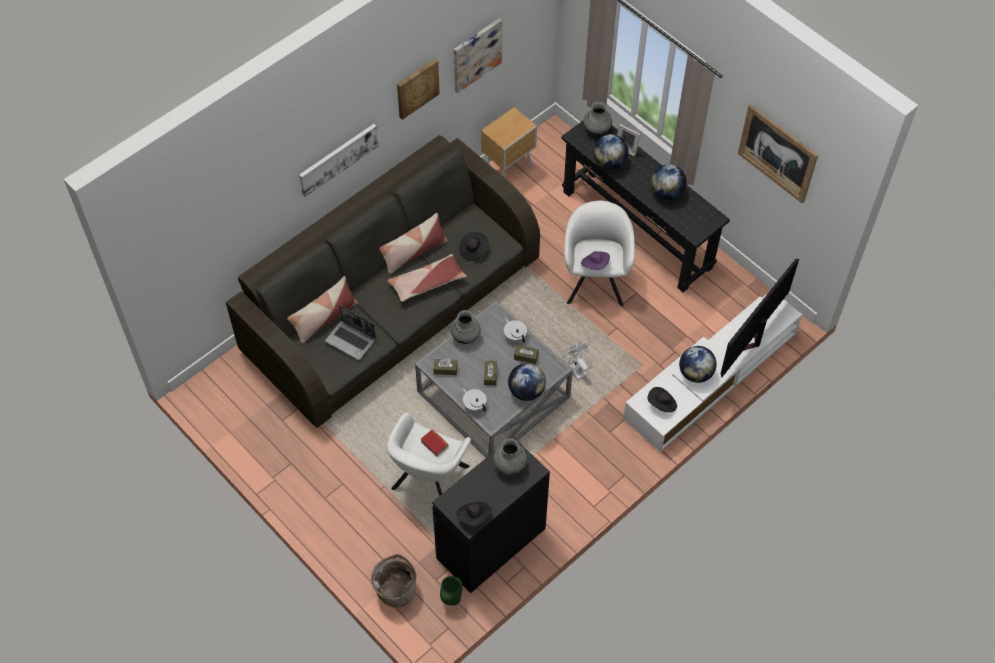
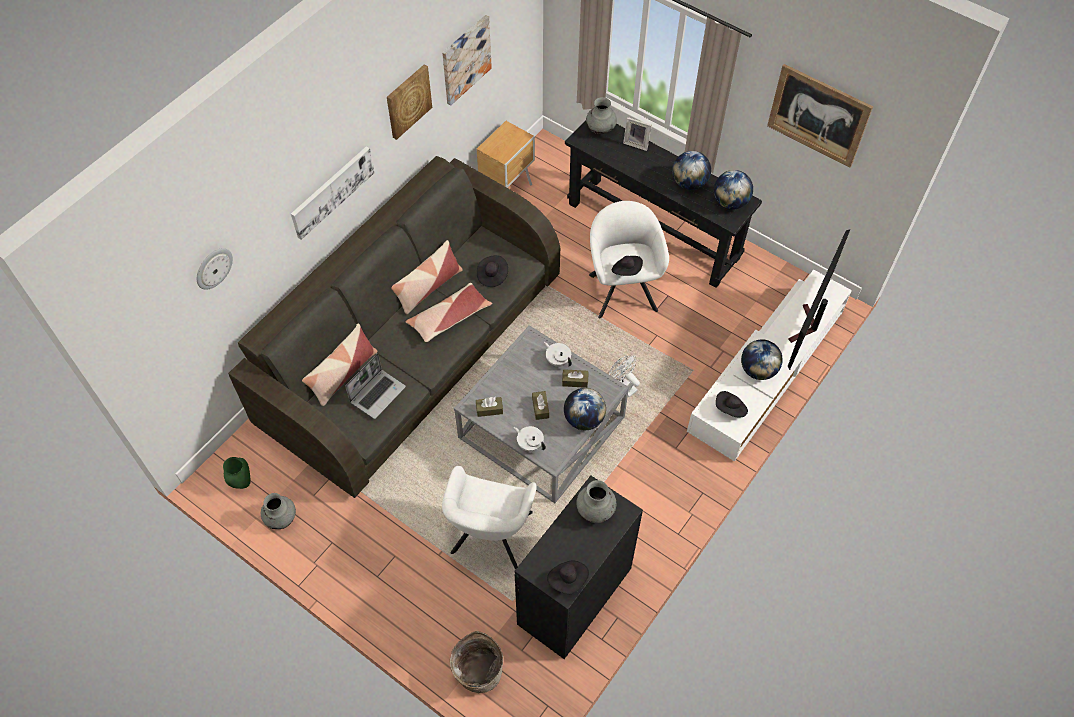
camera: 10 degrees left, 0 degrees up
laptop [325,305,376,360] -> laptop turned 75 degrees counterclockwise [345,353,406,419]
book [421,430,449,457] -> none
green vase [440,576,463,605] -> green vase moved to [223,457,251,489]
grey vase [450,310,481,344] -> grey vase moved to [261,493,296,529]
purple hat [581,251,610,270] -> black hat [612,256,643,276]
globe [593,134,628,170] -> globe moved to [714,170,753,210]
none -> wall clock [197,248,233,290]

